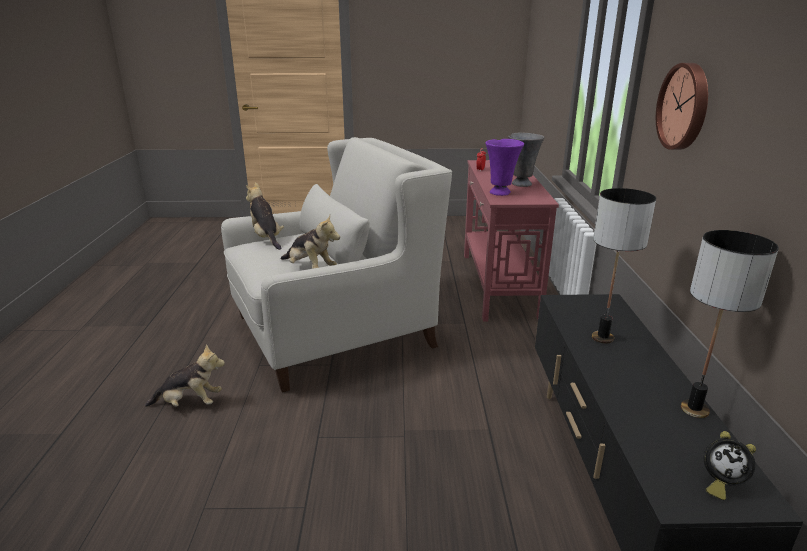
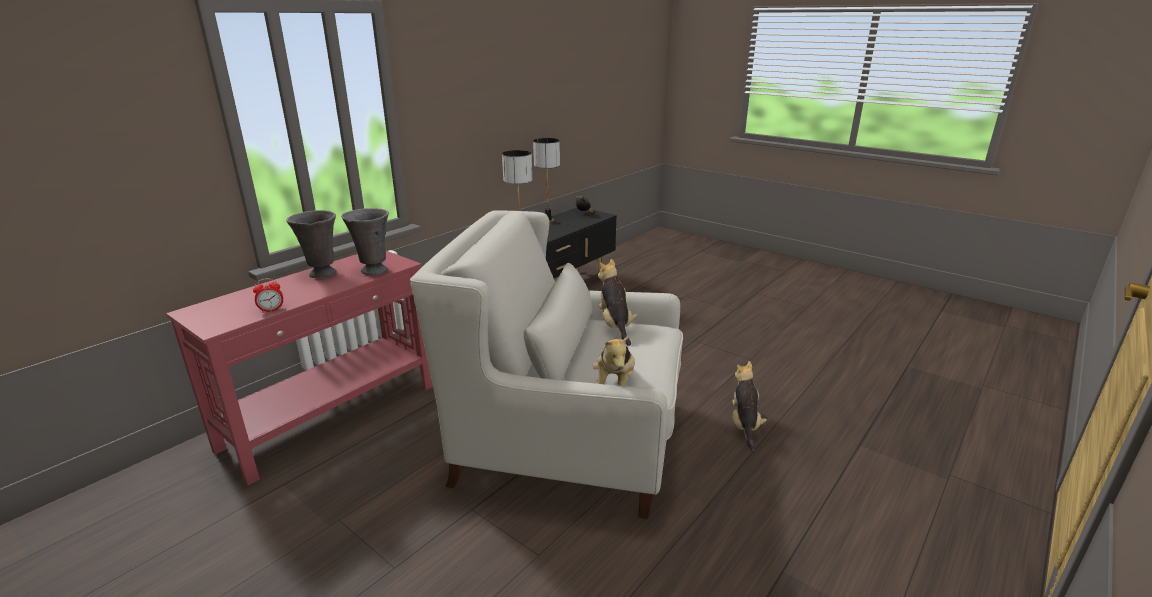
camera: 140 degrees left, 0 degrees up
plush toy [145,344,225,407] -> plush toy turned 60 degrees clockwise [732,361,767,451]
purple vase [485,139,524,196] -> grey vase [341,208,389,275]
wall clock [656,63,708,150] -> none

